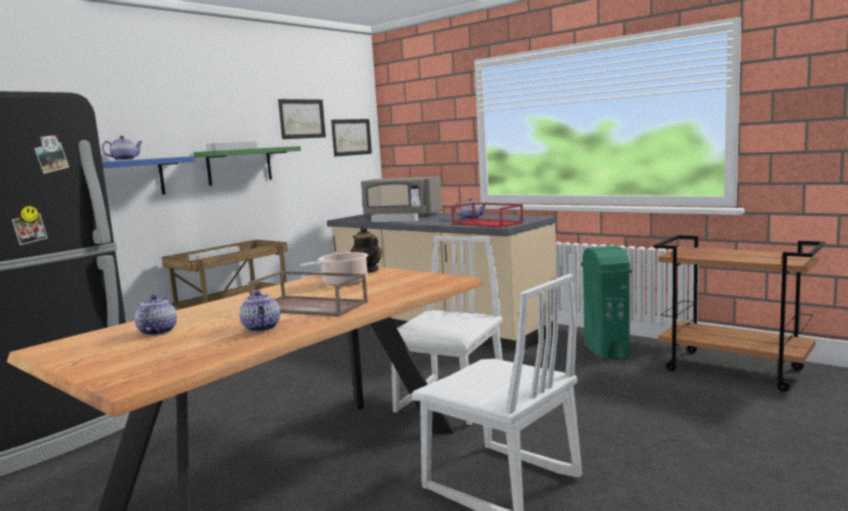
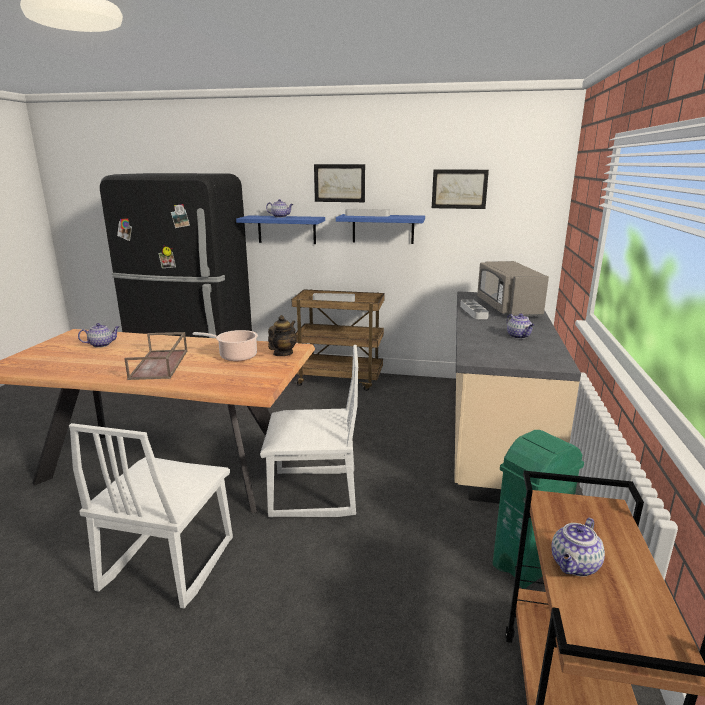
camera: 60 degrees right, 10 degrees up
green shelf [194,146,301,186] -> blue shelf [336,214,425,244]
teapot [239,290,280,332] -> teapot moved to [551,518,605,576]
picture [331,119,372,157] -> picture moved to [314,164,365,202]
red tray [451,203,524,228] -> none

